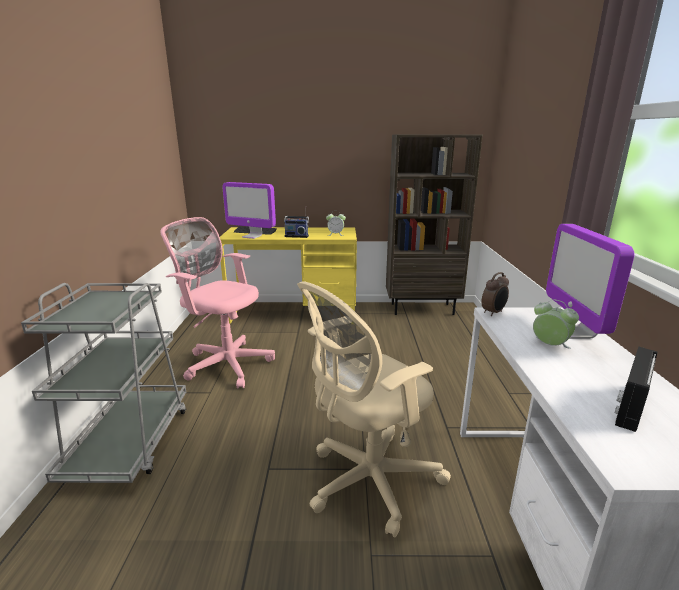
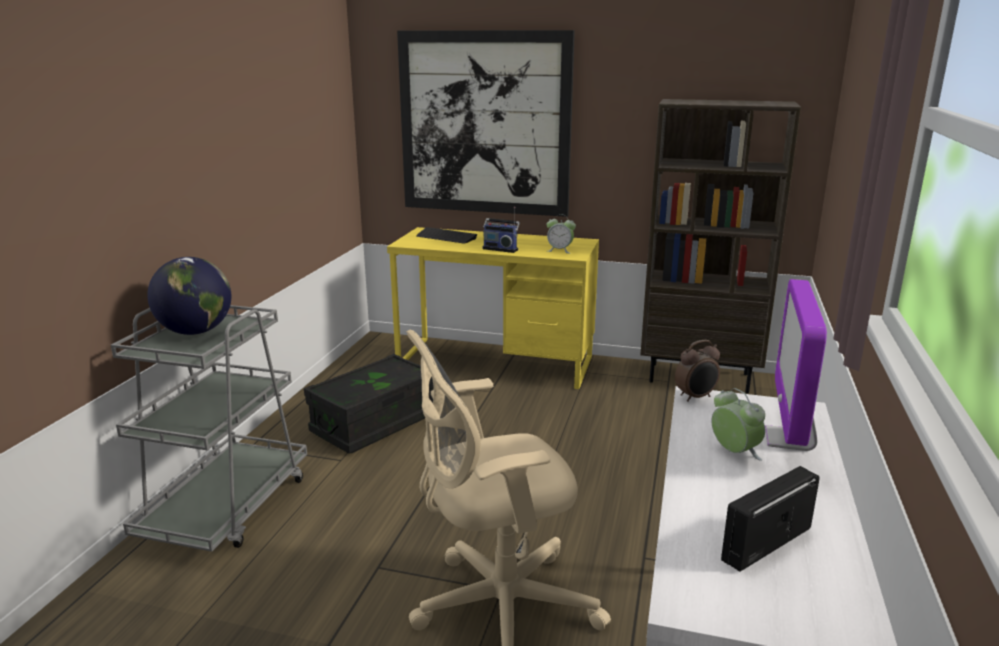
camera: 15 degrees right, 0 degrees up
pink office chair [160,217,275,389] -> black storage box [304,354,434,454]
monitor [222,182,276,239] -> none
none -> globe [147,257,231,335]
none -> picture [397,30,575,217]

